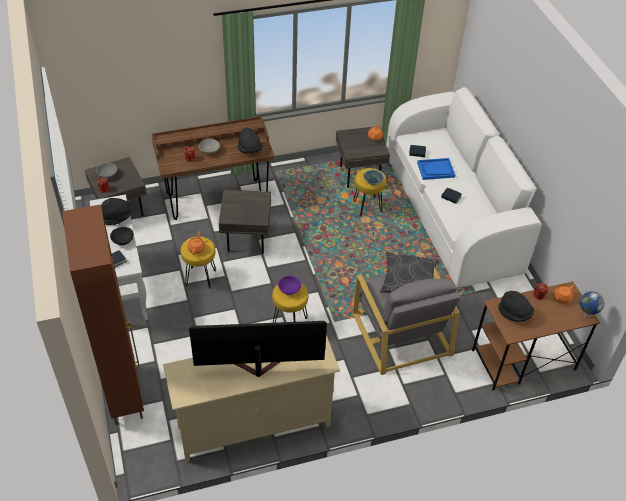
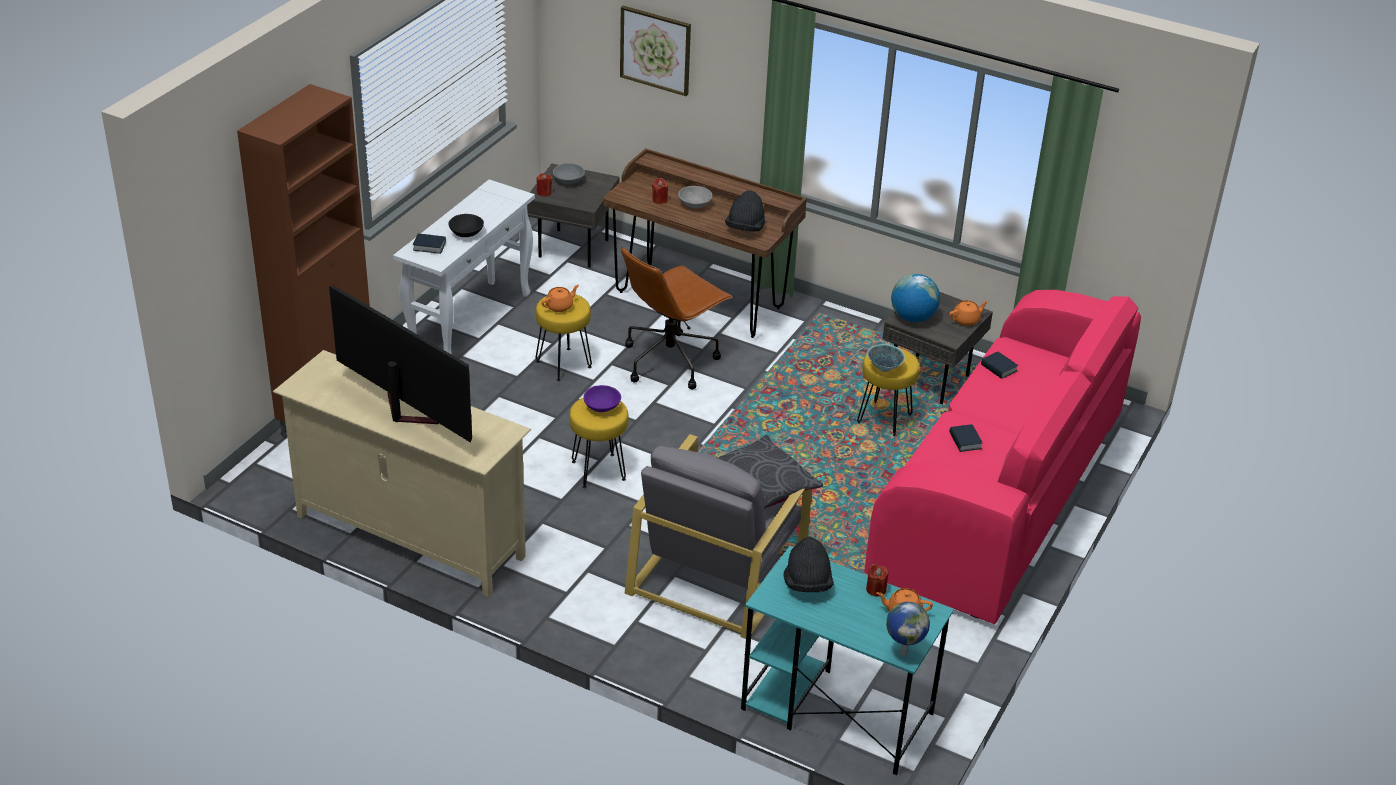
camera: 45 degrees right, 10 degrees down
black hat [101,198,132,225] -> none
grey side table [219,190,271,254] -> brown office chair [621,247,733,389]
white sofa [386,87,541,288] -> pink sofa [864,290,1141,624]
blue tray [417,158,455,180] -> none
brown desk [472,281,600,391] -> turquoise desk [741,546,954,775]
none -> picture [620,6,691,96]
none -> globe [891,274,940,322]

